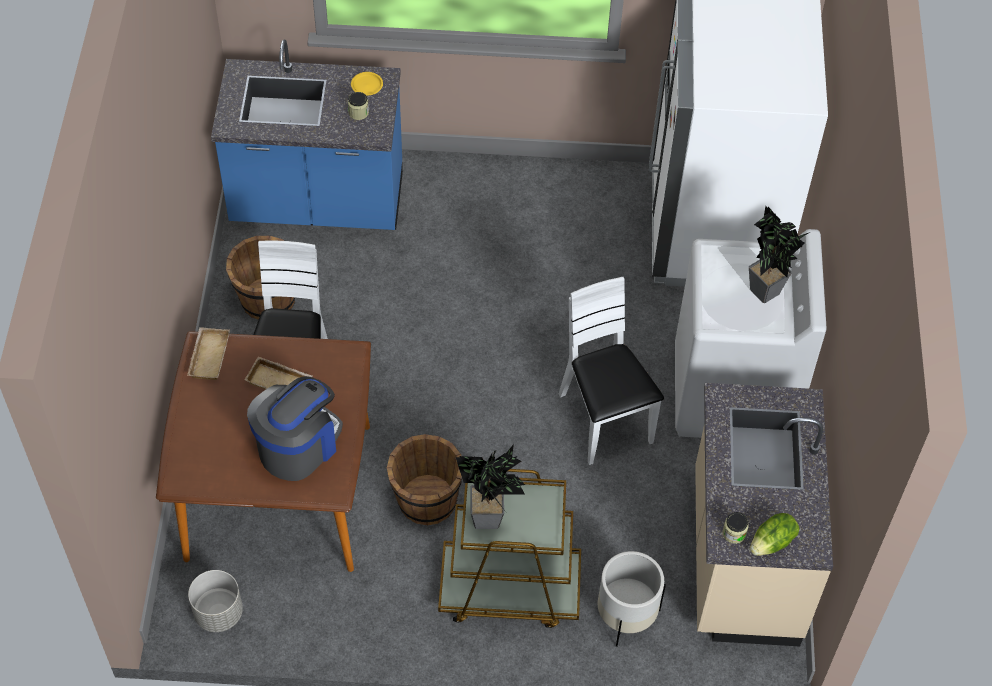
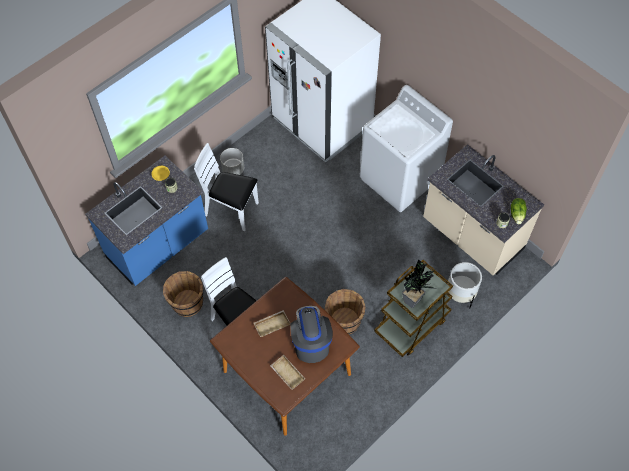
camera: 45 degrees left, 5 degrees up
beige tray [187,327,230,380] -> beige tray moved to [270,355,306,390]
grey planter [188,570,243,632] -> grey planter moved to [220,148,244,175]
white chair [559,277,664,465] -> white chair moved to [194,143,259,231]
potted plant [749,206,810,303] -> none

